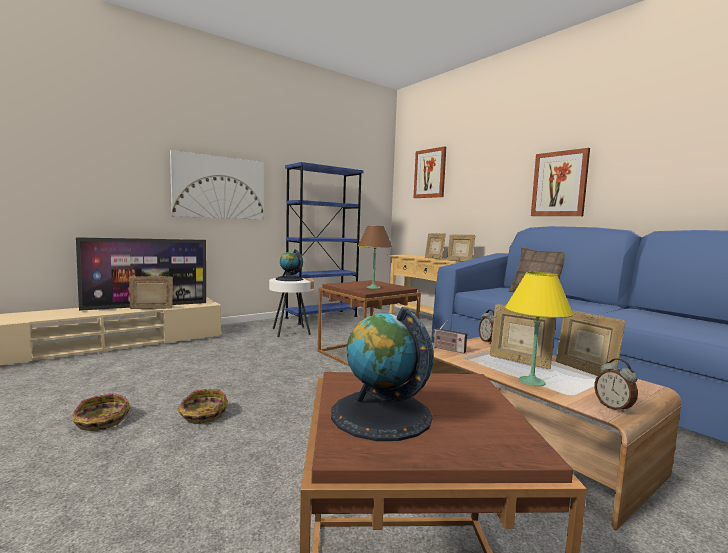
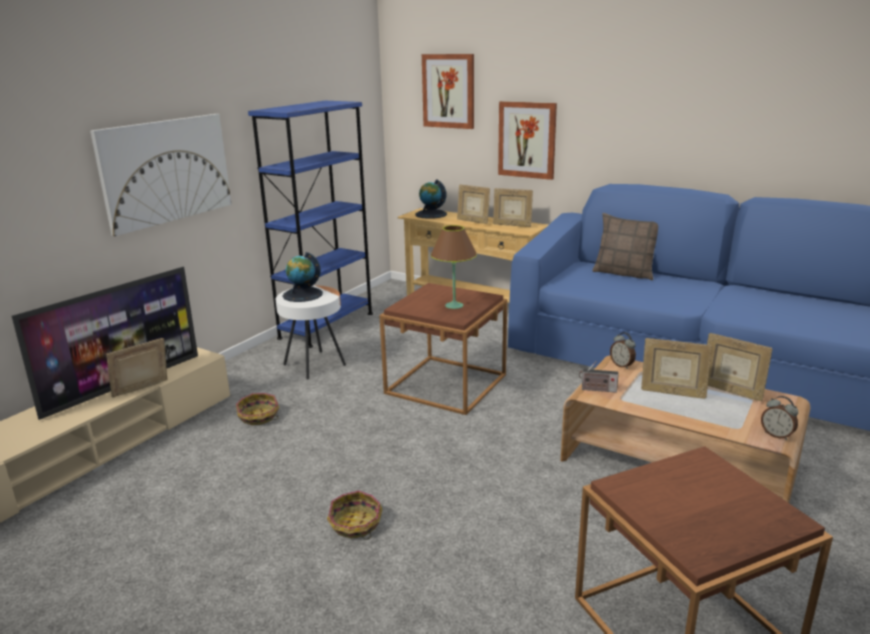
camera: 20 degrees left, 15 degrees up
basket [72,393,130,431] -> basket moved to [236,393,279,425]
globe [331,307,434,441] -> globe moved to [415,179,447,219]
yellow table lamp [505,272,573,386] -> none
picture [531,148,590,216] -> picture moved to [498,101,557,180]

